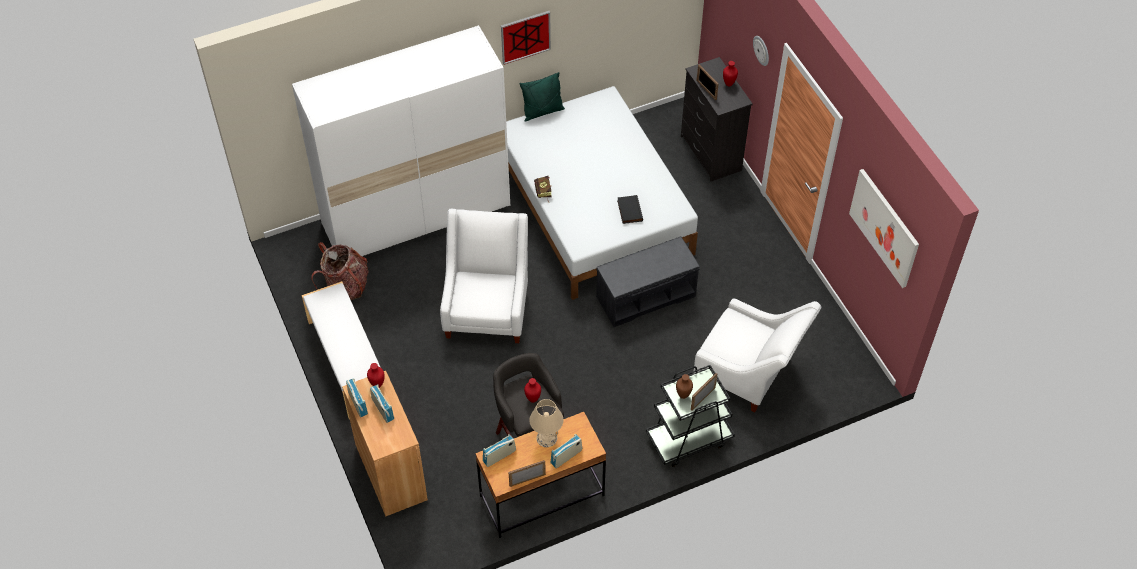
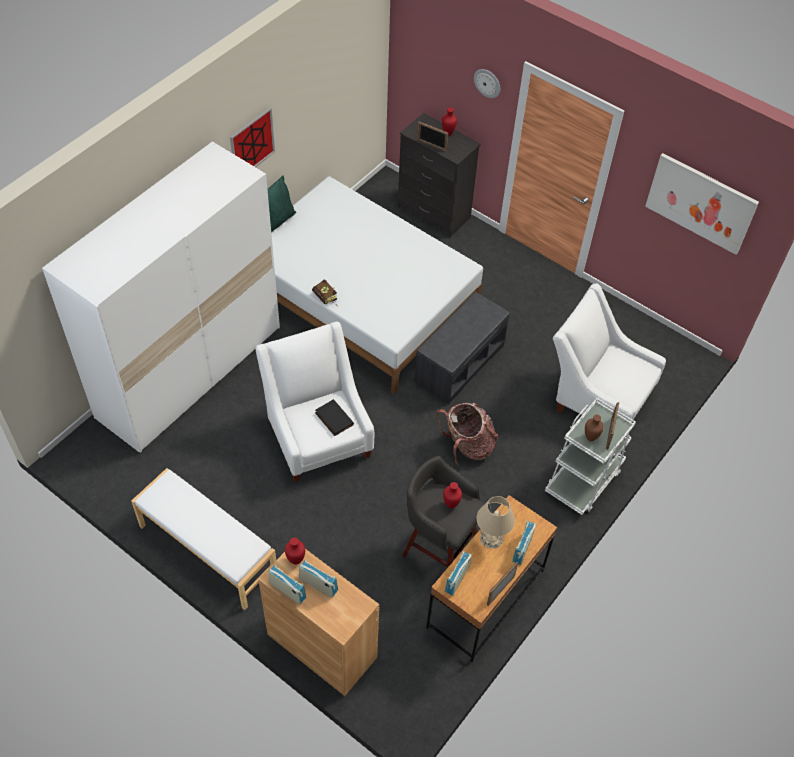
camera: 30 degrees left, 0 degrees up
backpack [311,242,369,300] -> backpack moved to [436,402,498,465]
black book [617,195,643,224] -> black book moved to [315,399,354,436]
black cart [646,365,735,467] -> white cart [545,398,636,515]
white armchair [694,298,821,412] -> white armchair turned 150 degrees counterclockwise [553,284,666,422]

